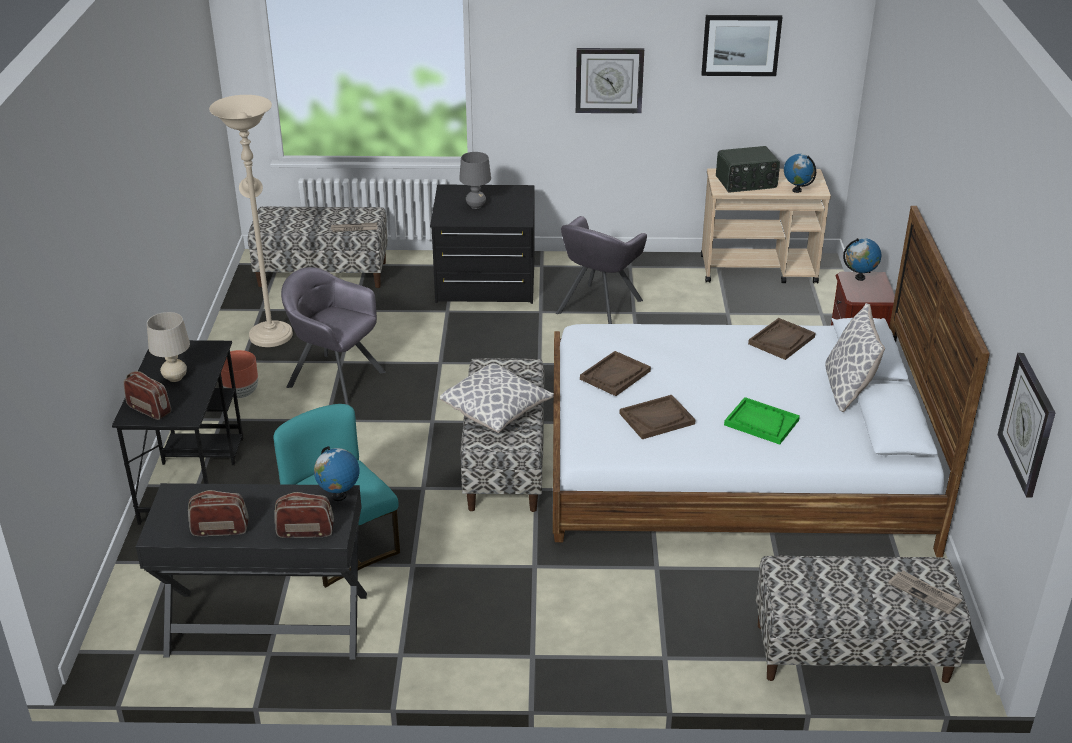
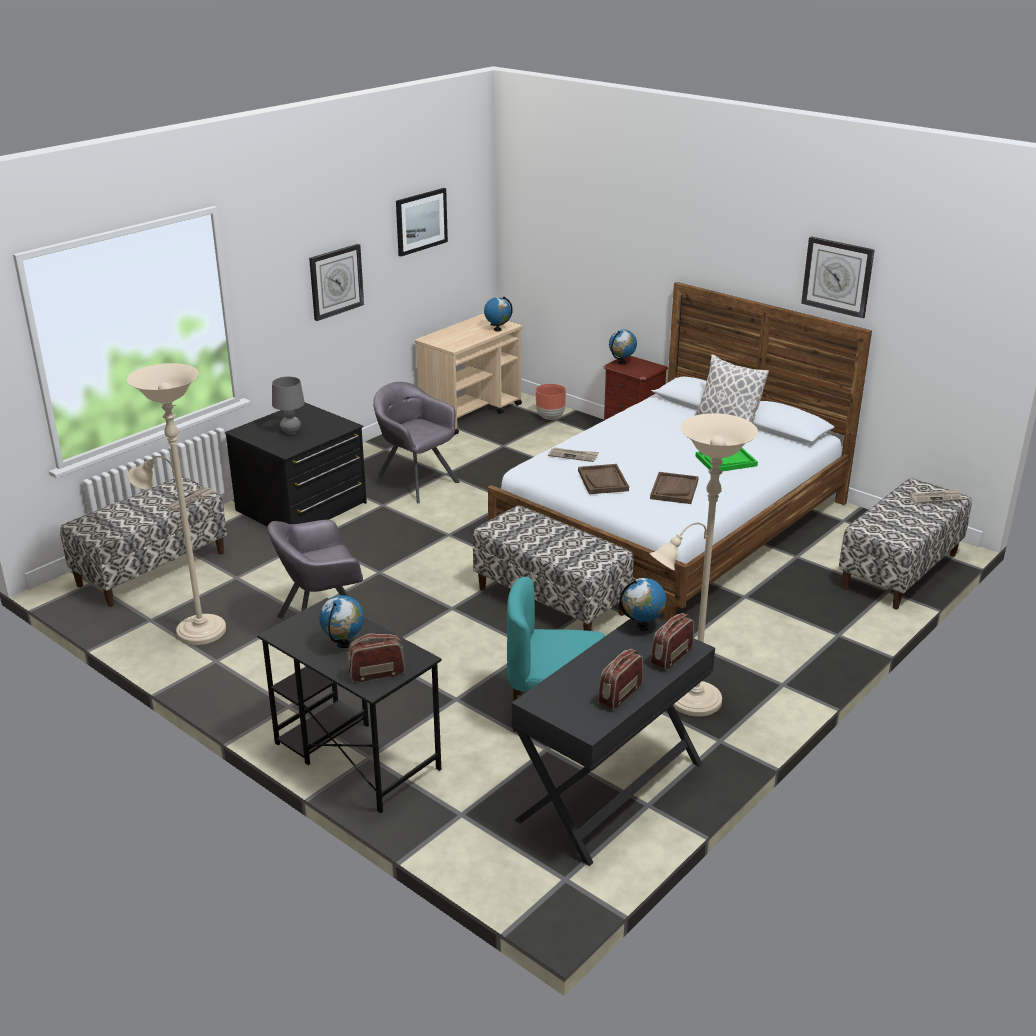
camera: 50 degrees left, 5 degrees down
beige table lamp [147,312,190,382] -> globe [319,595,364,648]
brown planter [221,350,258,398] -> brown planter moved to [536,384,566,420]
pillow [440,363,554,433] -> none
grey armchair [556,216,647,324] -> grey armchair turned 150 degrees clockwise [373,382,460,503]
radio [716,146,780,192] -> none
brown tray [748,318,816,360] -> none
wall clock [997,353,1056,498] -> wall clock moved to [801,236,875,318]
none -> newspaper [548,447,599,462]
none -> beige floor lamp [650,413,758,717]

